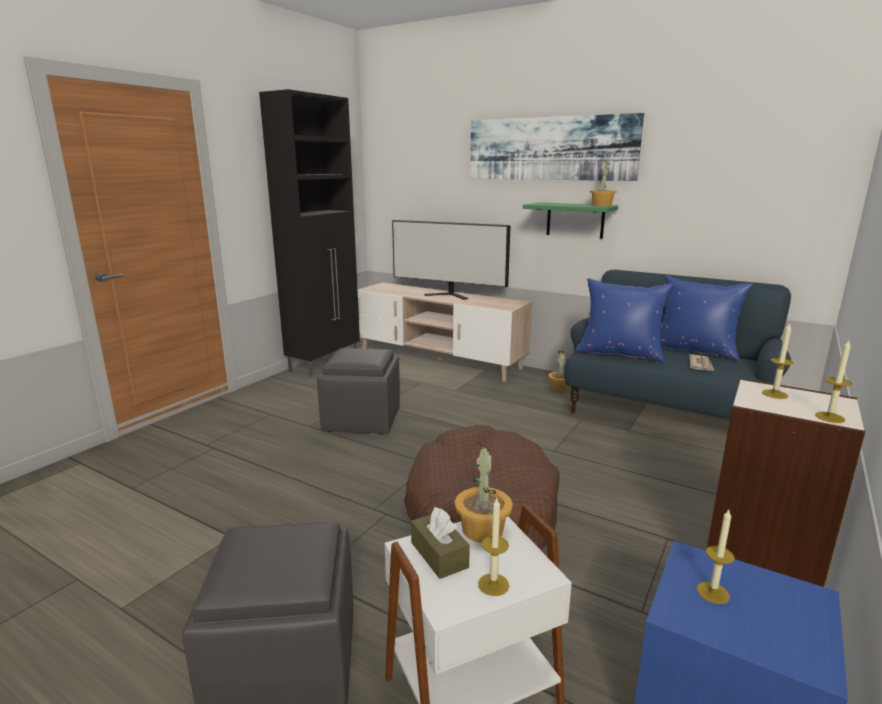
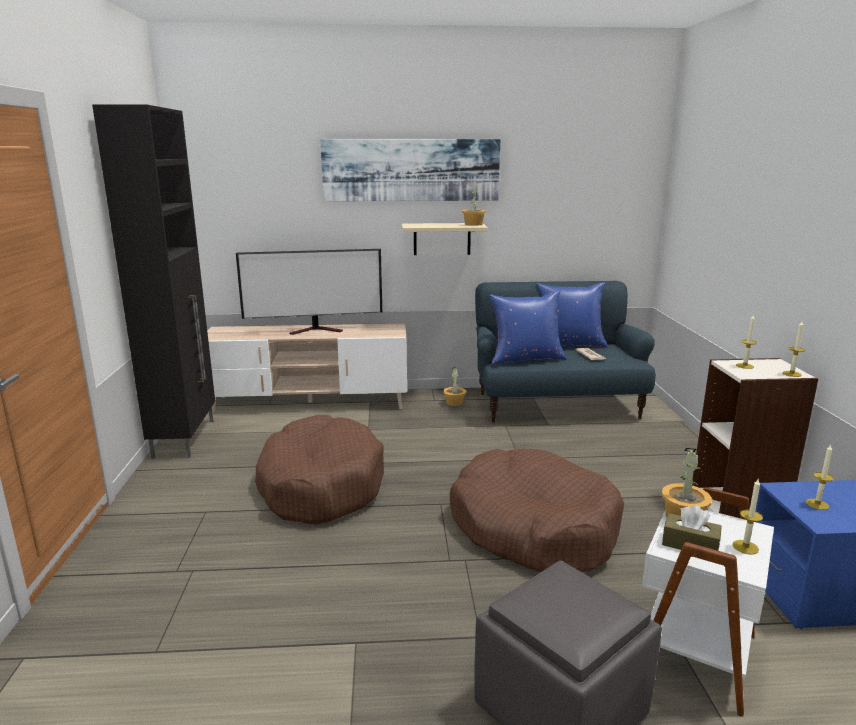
camera: 35 degrees left, 0 degrees up
grey ottoman [317,348,400,434] -> brown dog bed [255,415,384,525]
green shelf [523,203,618,239] -> beige shelf [402,223,488,255]

